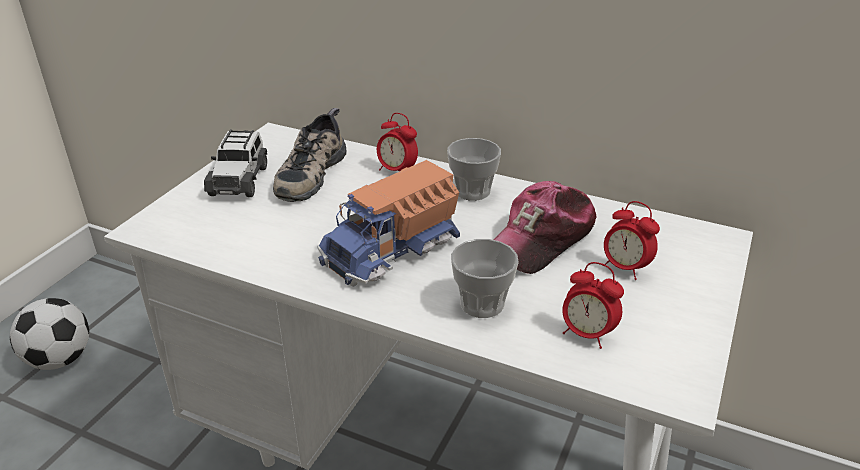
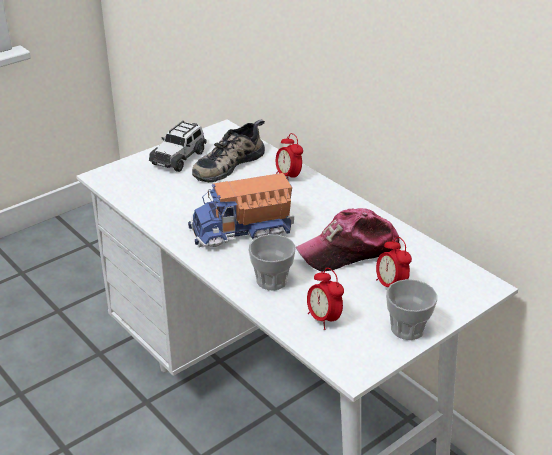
camera: 25 degrees right, 0 degrees up
football [10,298,89,370] -> none
cup [447,138,501,201] -> cup moved to [386,279,437,340]

